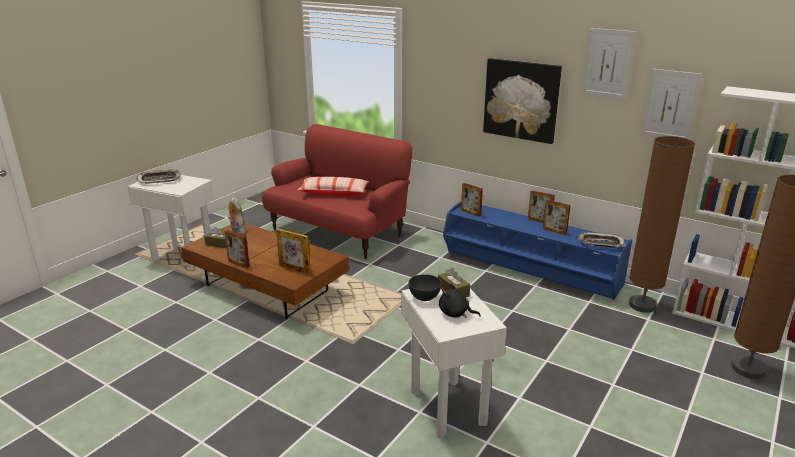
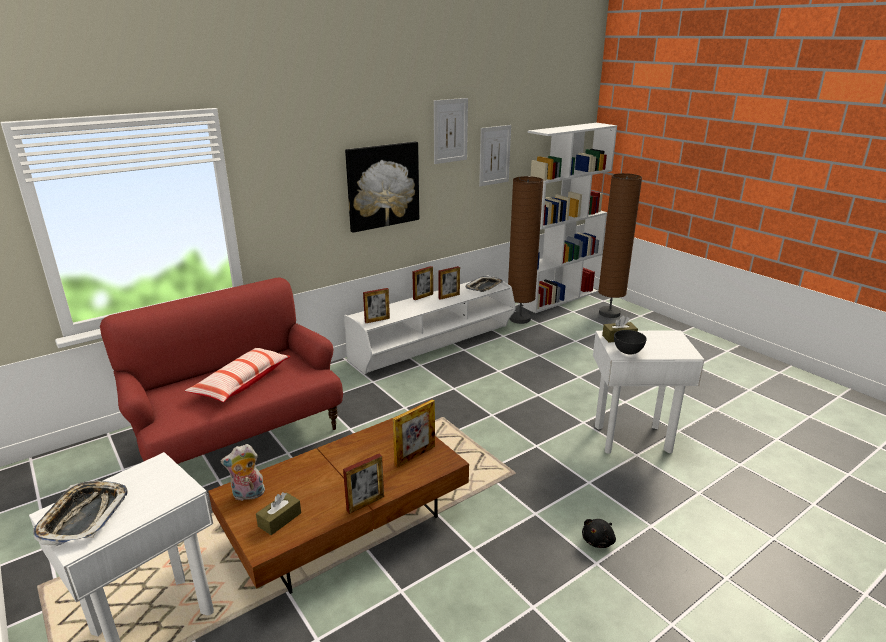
camera: 70 degrees left, 0 degrees up
black plush toy [439,283,481,318] -> black plush toy moved to [582,519,616,548]
blue tv stand [443,202,632,300] -> white tv stand [344,276,516,374]

